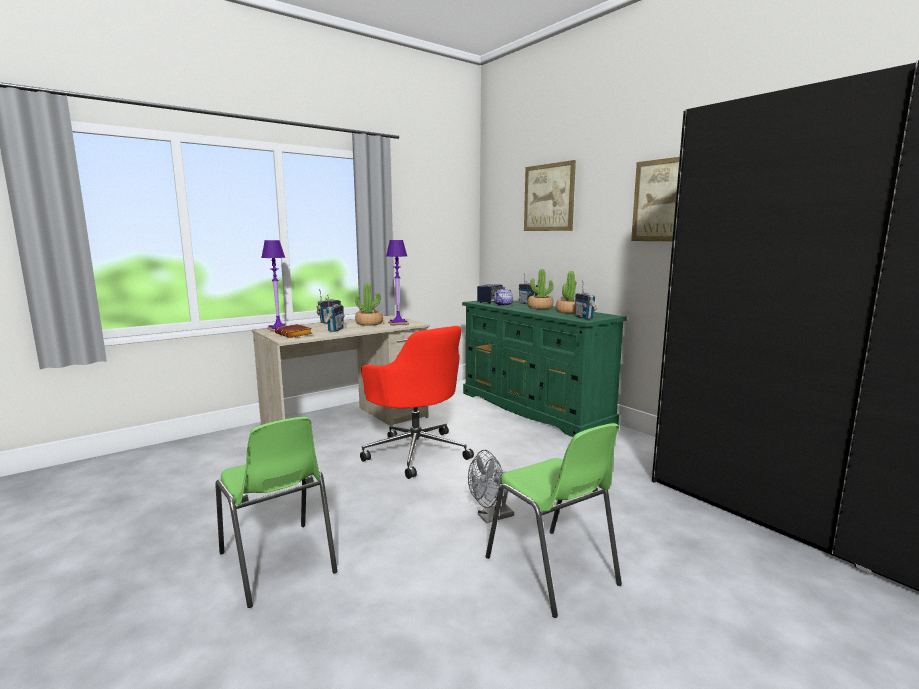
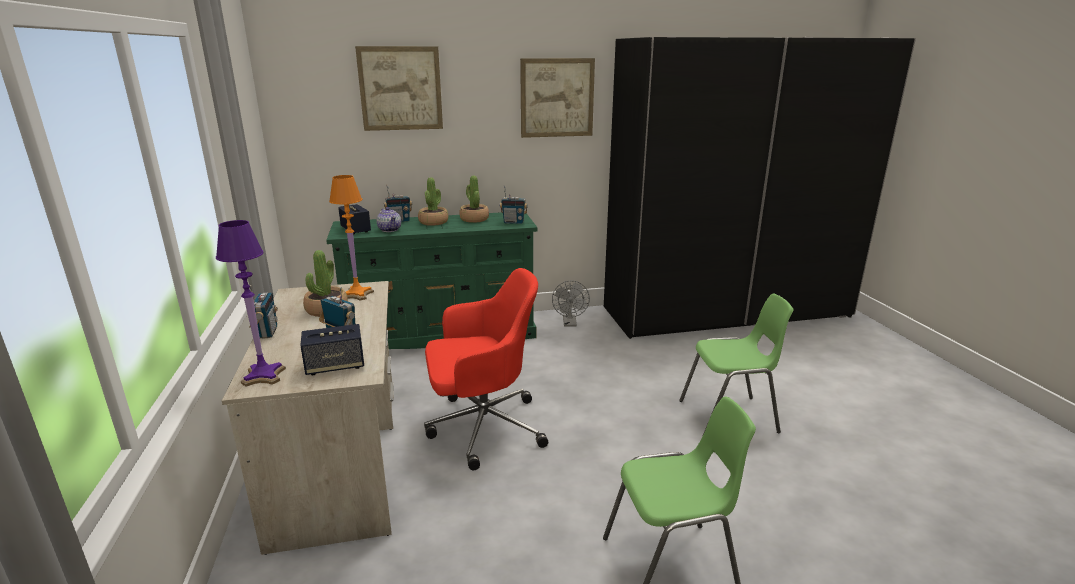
camera: 65 degrees left, 10 degrees up
brown book [275,324,312,338] -> speaker [300,324,364,375]
purple table lamp [386,240,409,326] -> orange table lamp [329,175,374,301]
grey fan [468,450,514,523] -> grey fan moved to [552,281,590,327]

